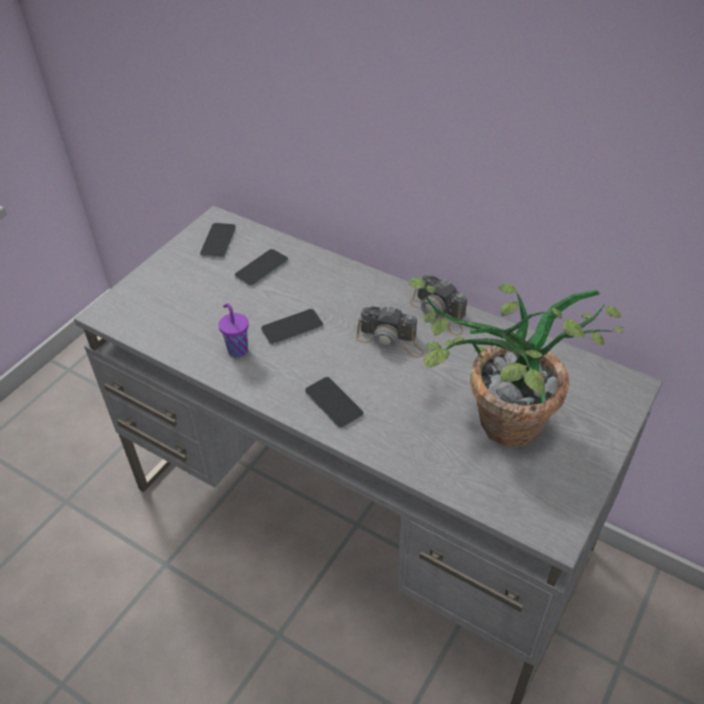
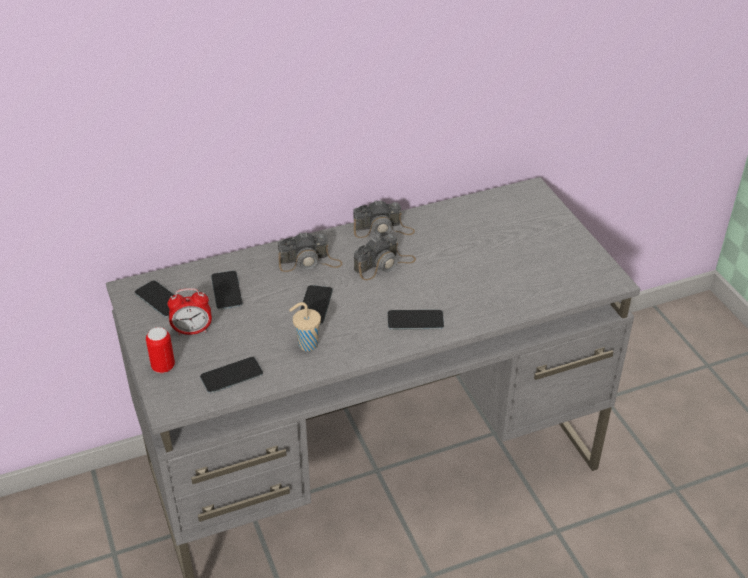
camera: 55 degrees left, 5 degrees down
purple cup [218,303,249,358] -> beige cup [289,302,321,351]
potted plant [408,278,624,447] -> none
none -> can [146,327,175,373]
none -> alarm clock [167,288,212,336]
none -> phone [200,357,263,393]
none -> camera [278,232,343,272]

